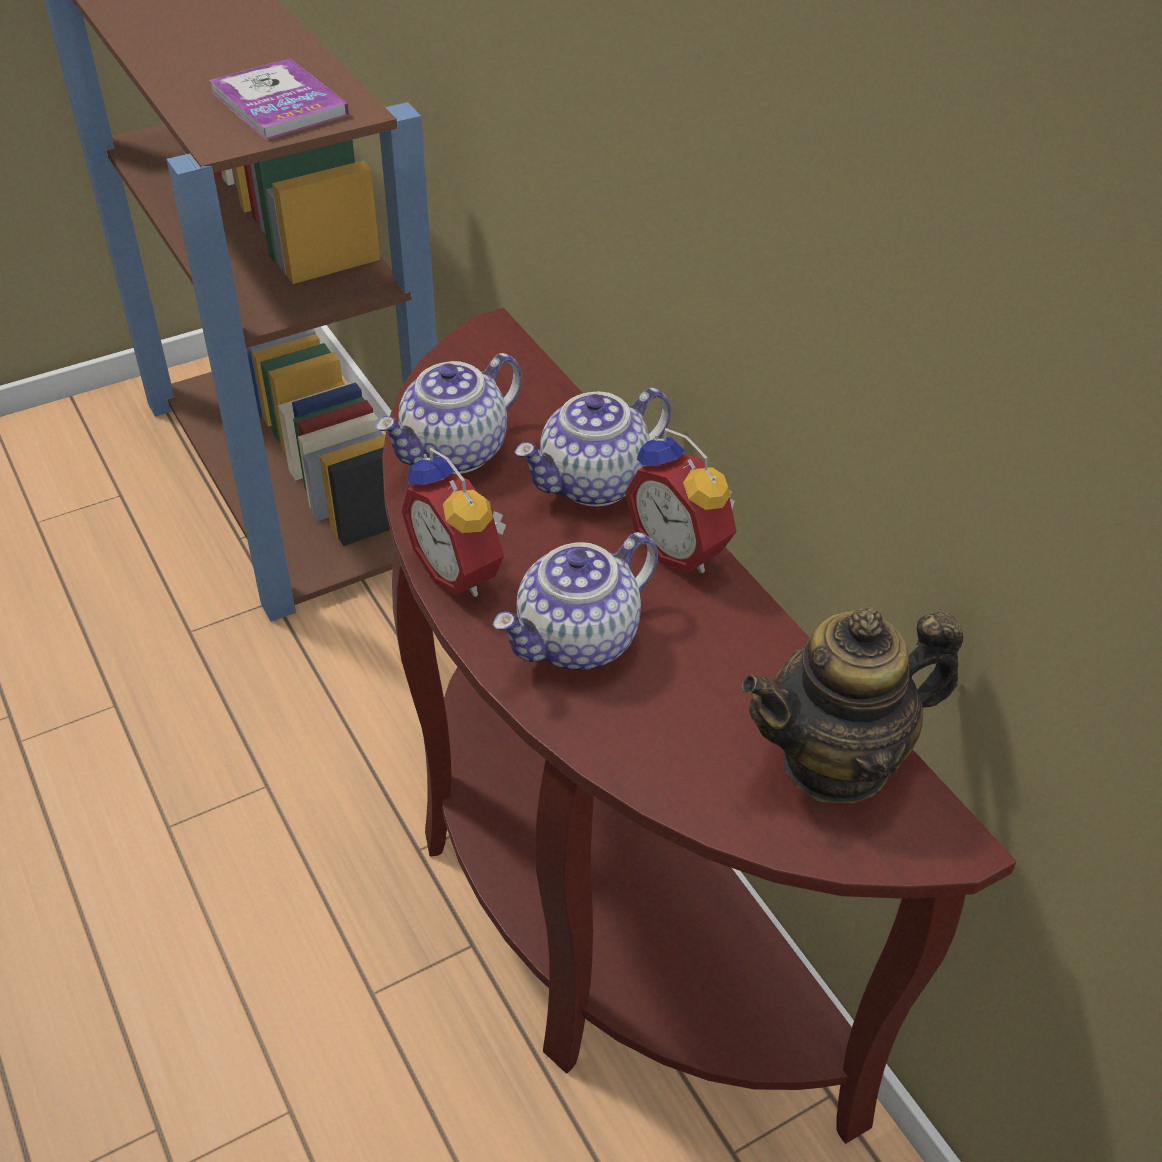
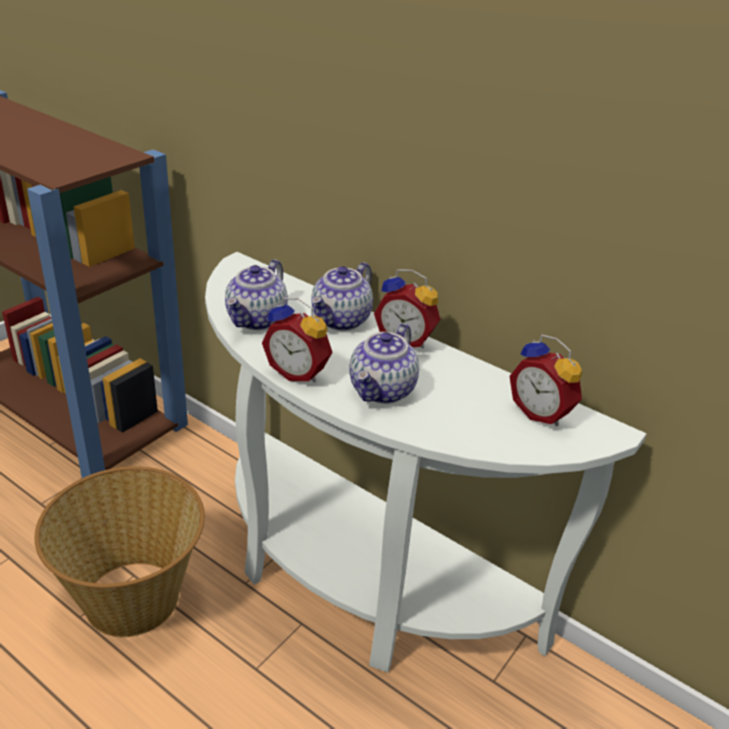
camera: 25 degrees left, 10 degrees down
book [209,58,349,140] -> none
brown console table [382,308,1016,1144] -> white console table [205,252,646,673]
teapot [742,608,963,803] -> alarm clock [509,334,582,426]
none -> basket [35,466,205,637]

